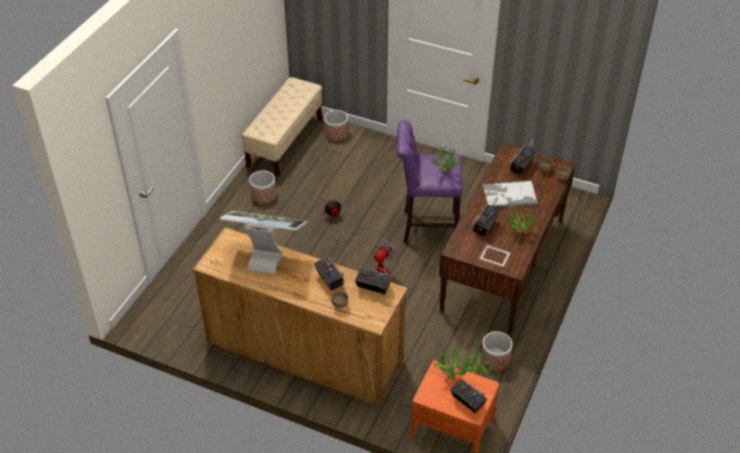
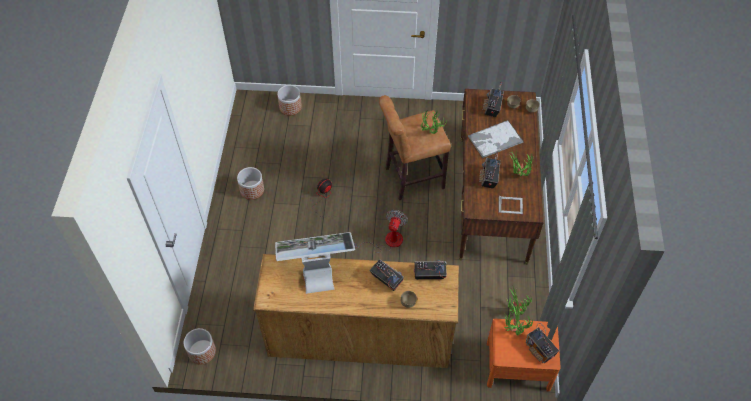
camera: 20 degrees left, 10 degrees up
beige bench [241,77,322,177] -> none
purple stool [397,120,463,243] -> brown stool [379,95,451,200]
radio [450,378,487,413] -> radio turned 150 degrees counterclockwise [526,323,559,363]
planter [481,331,513,371] -> planter moved to [184,328,216,365]

